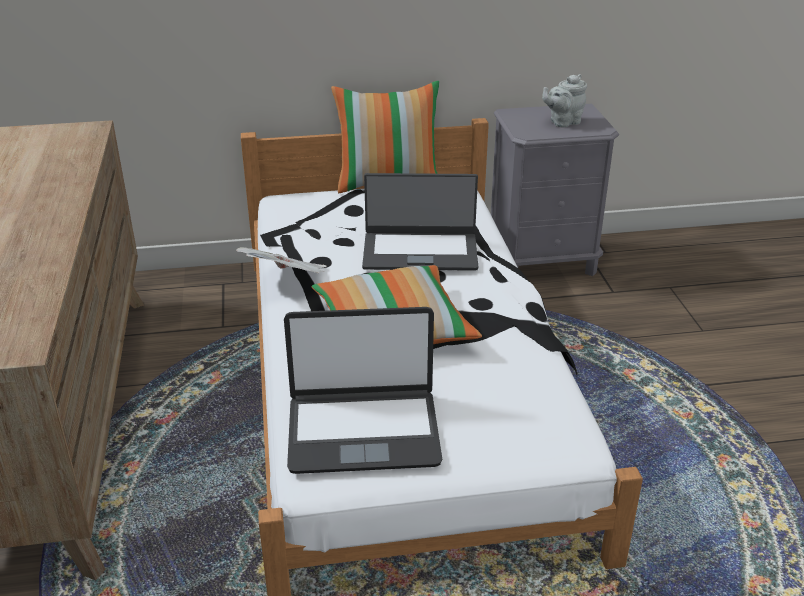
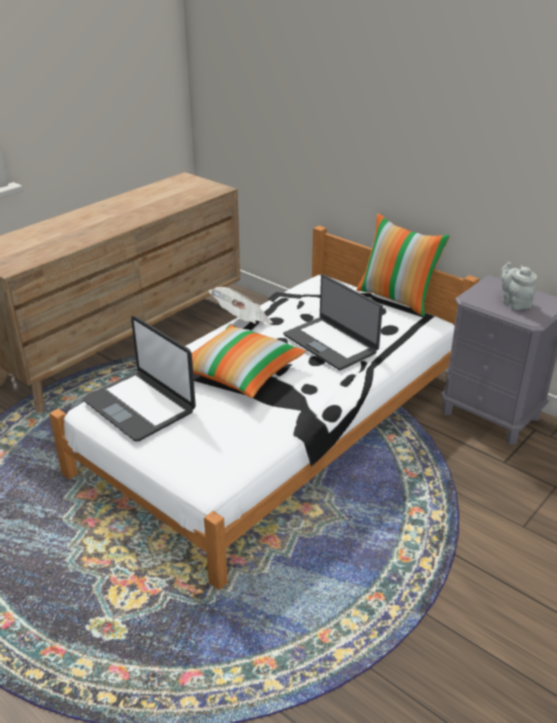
camera: 50 degrees right, 0 degrees up
grey teapot [542,74,587,127] -> grey teapot turned 45 degrees clockwise [501,262,537,310]

